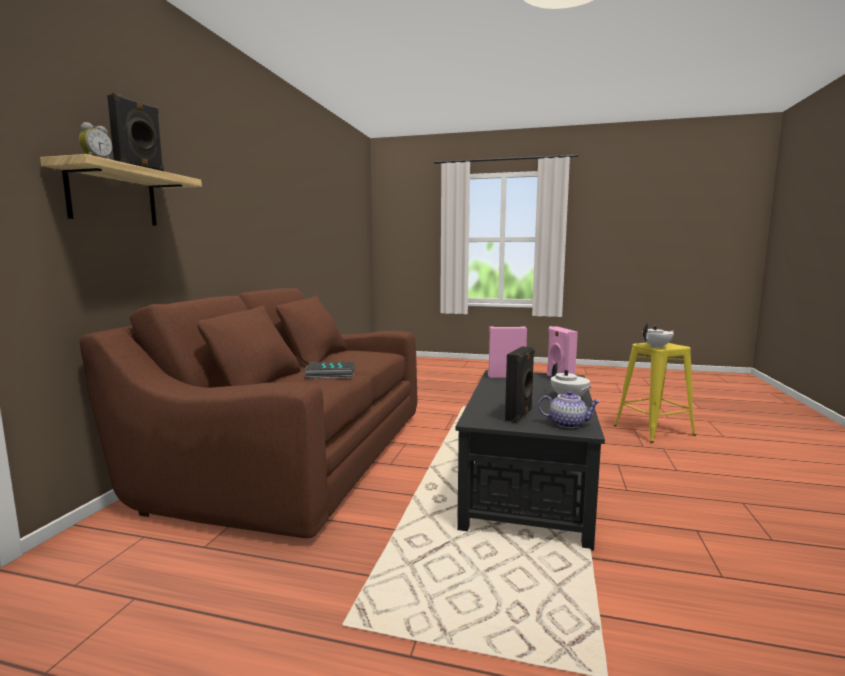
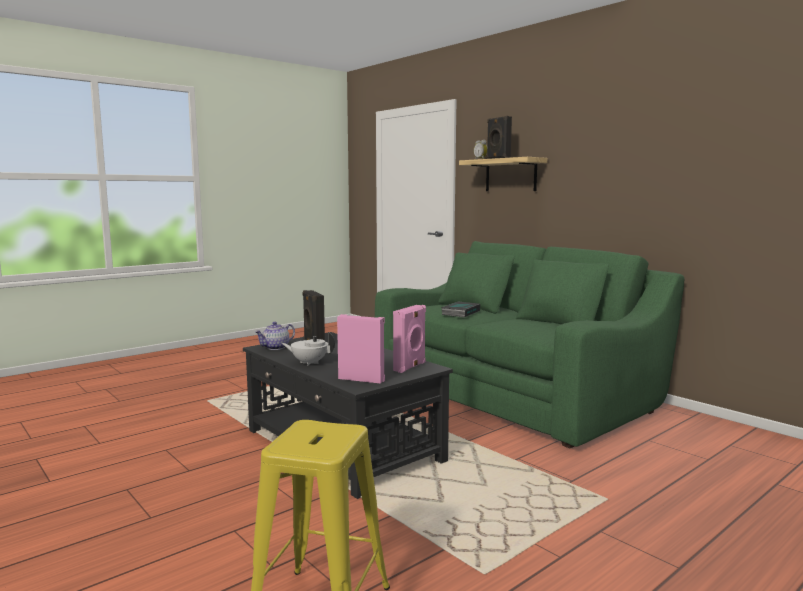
camera: 125 degrees right, 0 degrees up
brown sofa [80,288,417,538] -> green sofa [375,241,684,448]
white teapot [642,323,674,348] -> none

